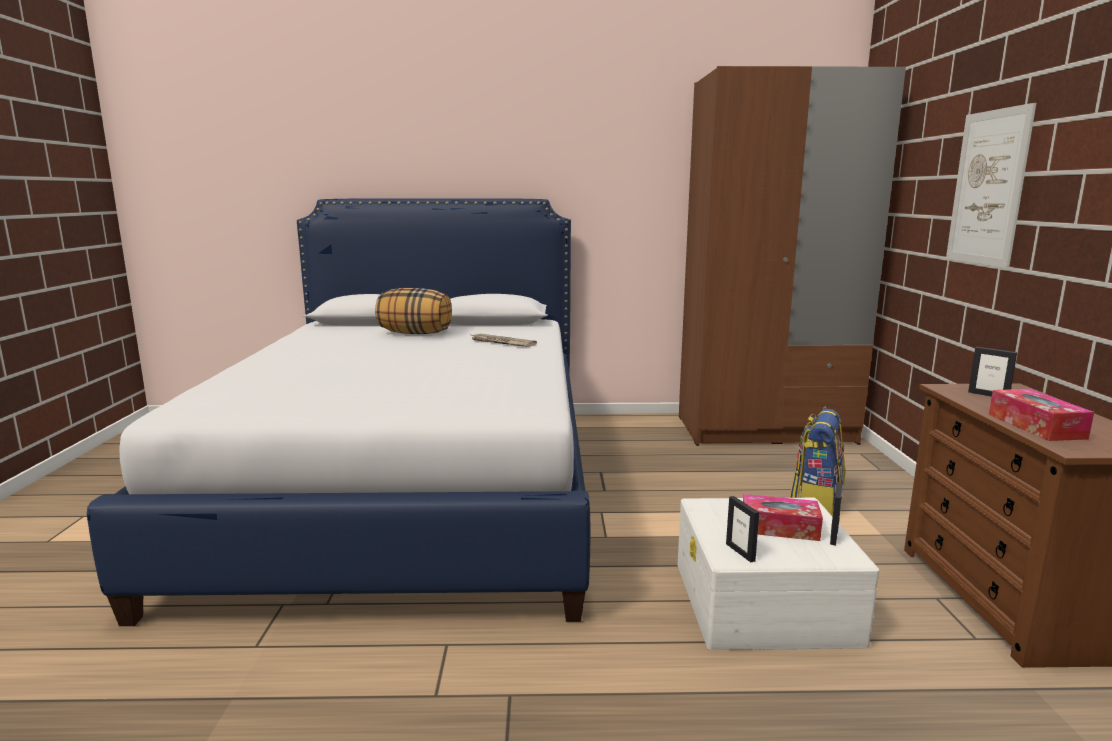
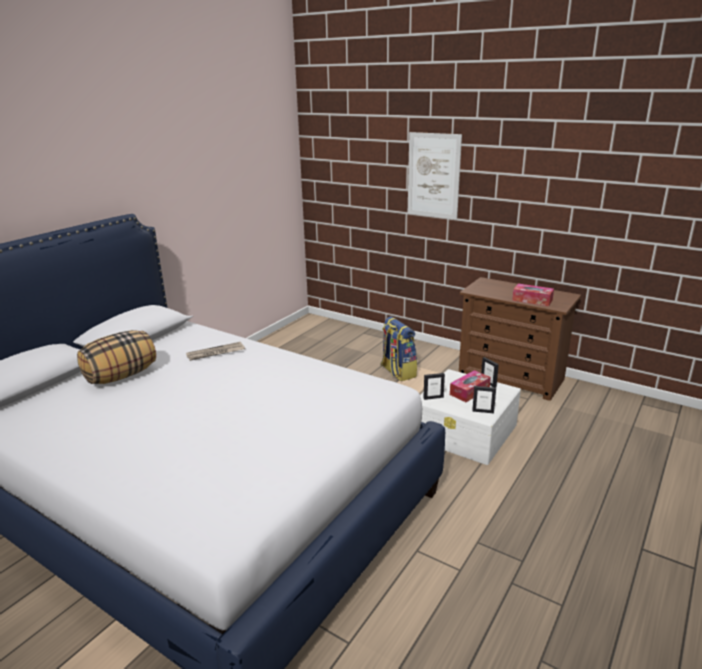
camera: 55 degrees left, 10 degrees up
brown wardrobe [679,66,906,446] -> none
picture frame [968,347,1017,397] -> picture frame moved to [423,373,445,400]

